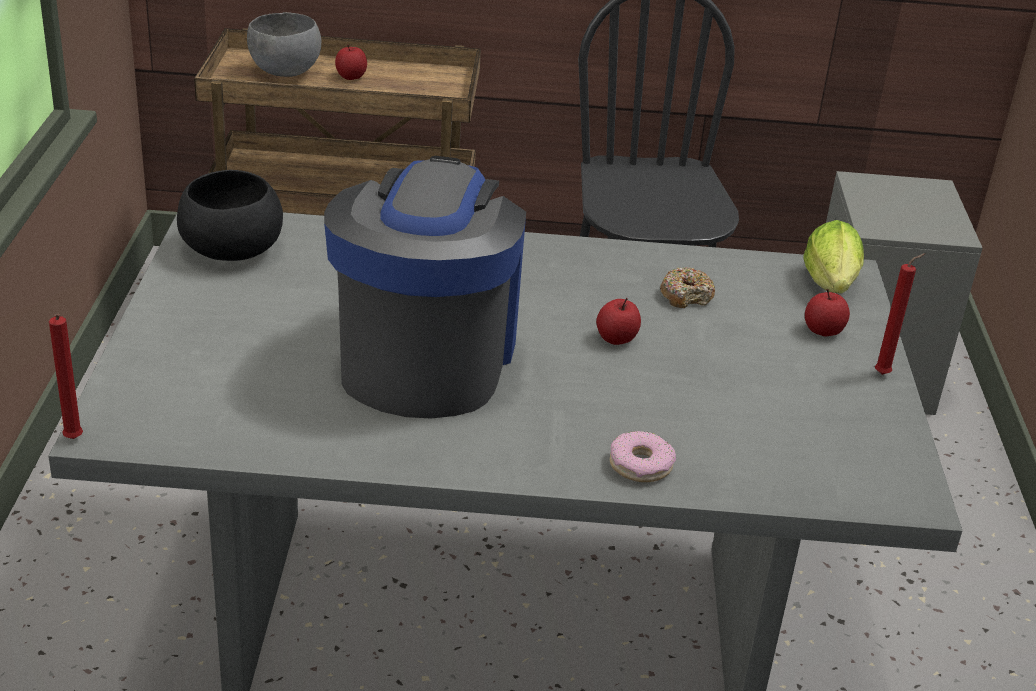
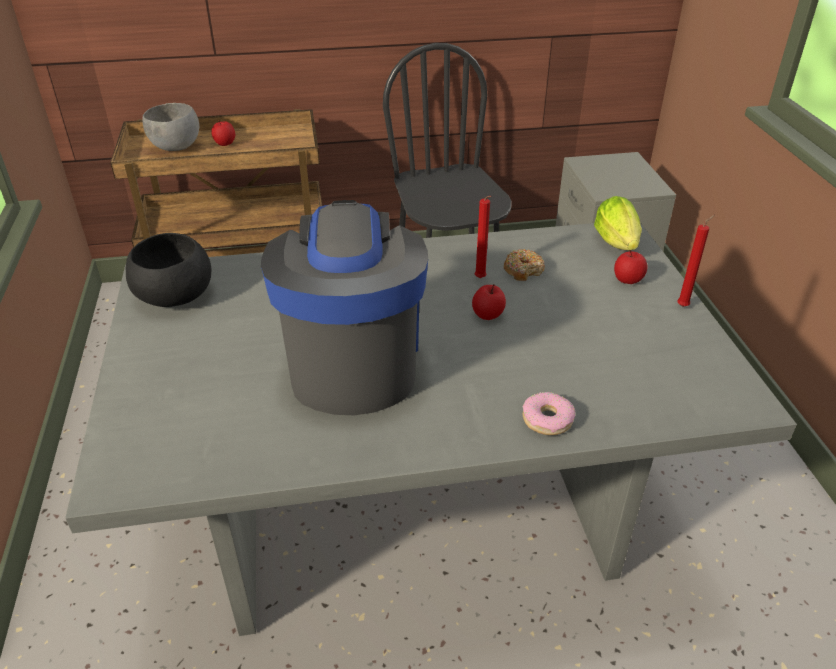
camera: 10 degrees left, 5 degrees up
red candle [49,314,83,439] -> red candle moved to [474,196,491,278]

